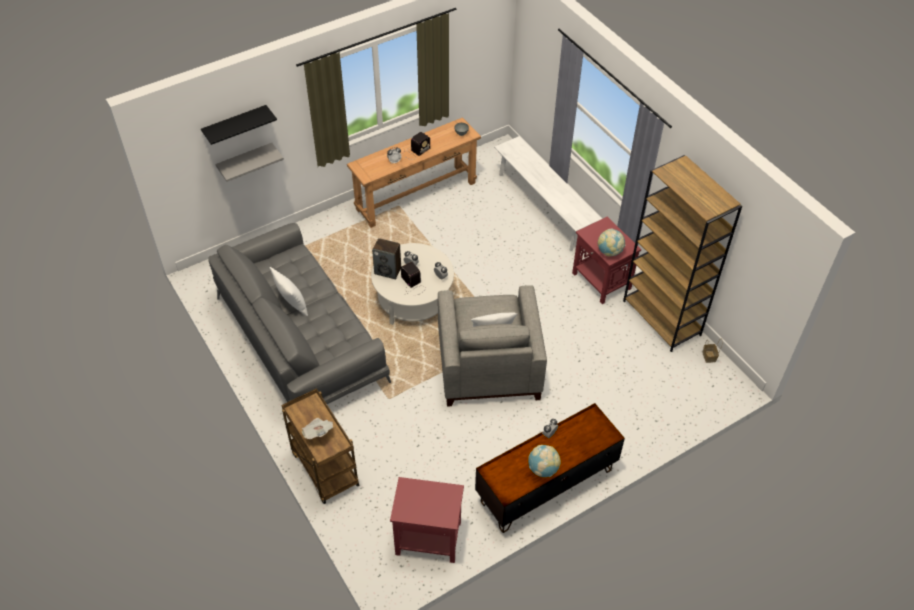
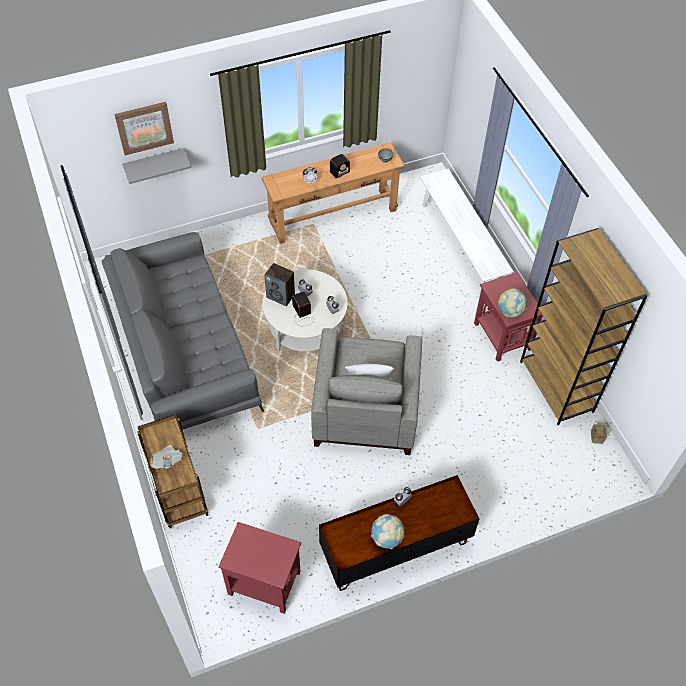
camera: 10 degrees right, 5 degrees up
black shelf [201,105,277,145] -> picture [114,102,174,155]
white pillow [270,267,308,316] -> none

